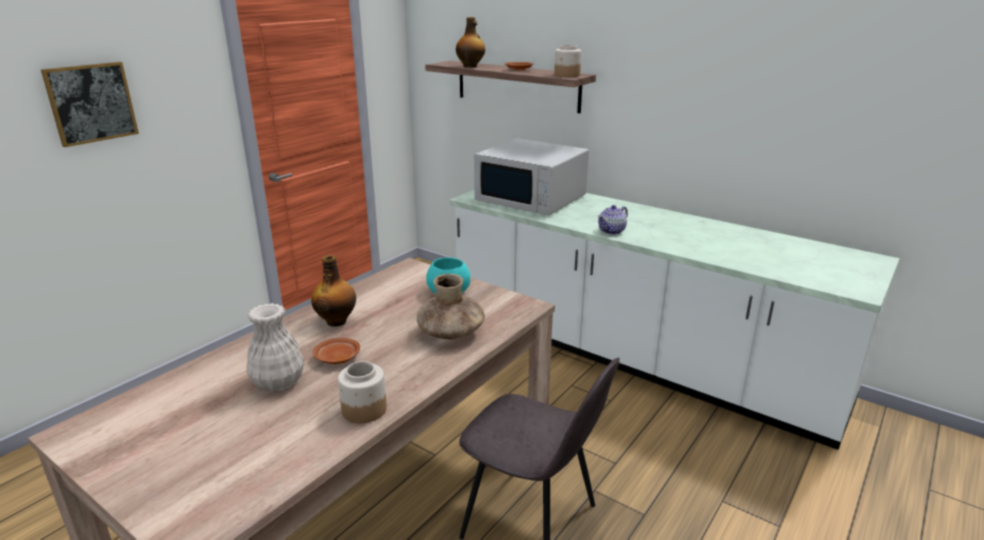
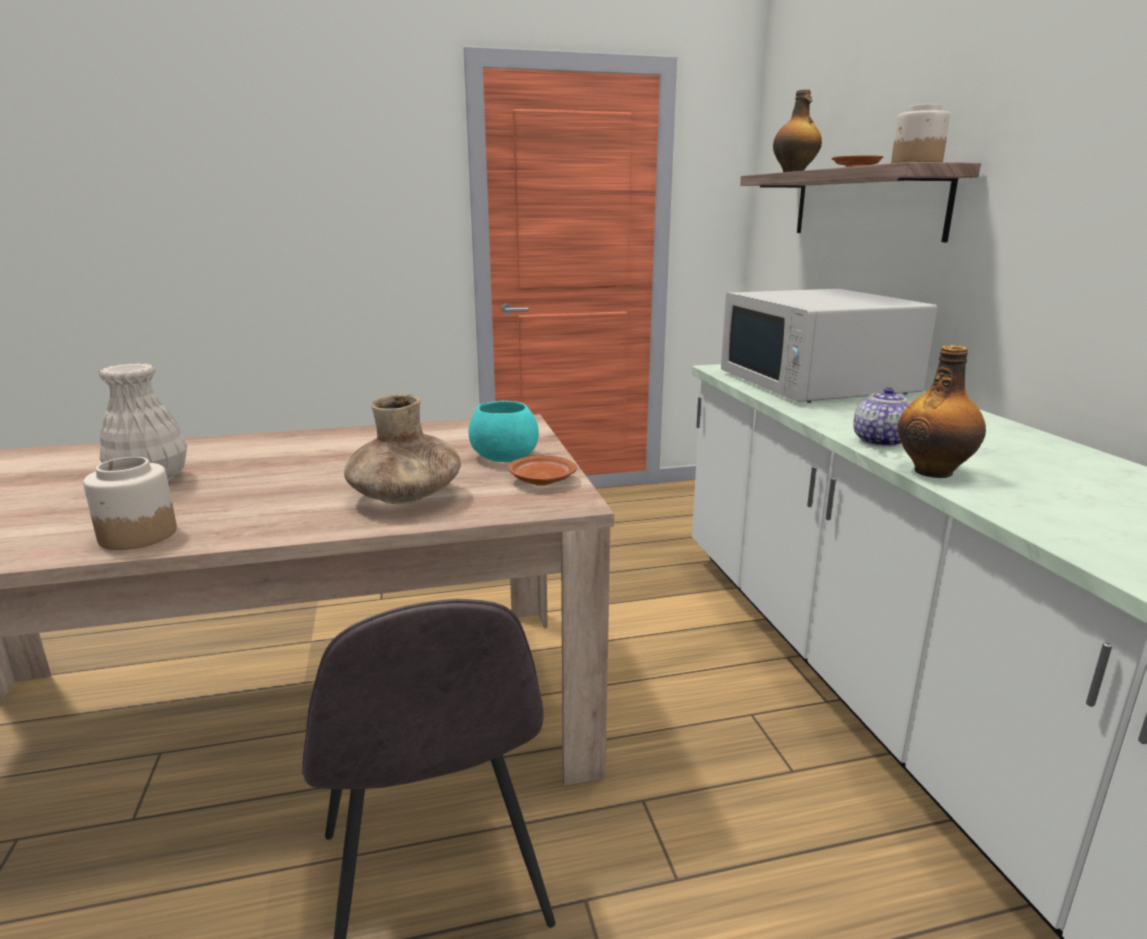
camera: 40 degrees right, 5 degrees down
picture [41,62,139,147] -> none
bottle [311,255,356,327] -> bottle moved to [898,345,986,478]
brown plate [313,338,360,364] -> brown plate moved to [508,456,577,486]
teapot [598,205,628,235] -> teapot turned 120 degrees clockwise [853,387,909,447]

